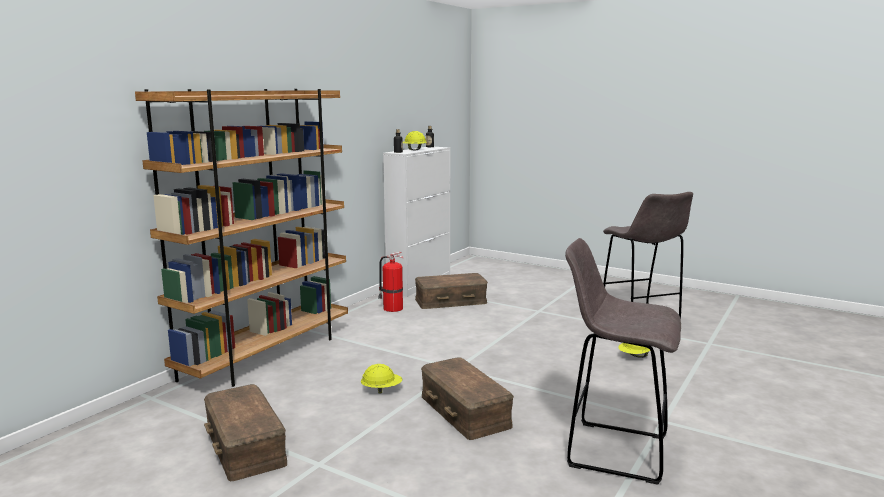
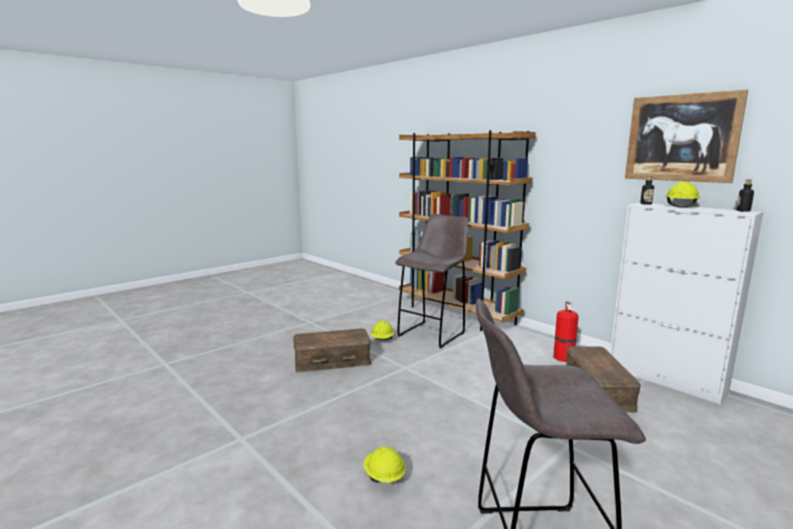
camera: 105 degrees right, 0 degrees up
brown storage box [204,384,287,481] -> none
grey stool [565,238,681,485] -> grey stool moved to [395,214,468,348]
none -> picture [625,90,748,183]

